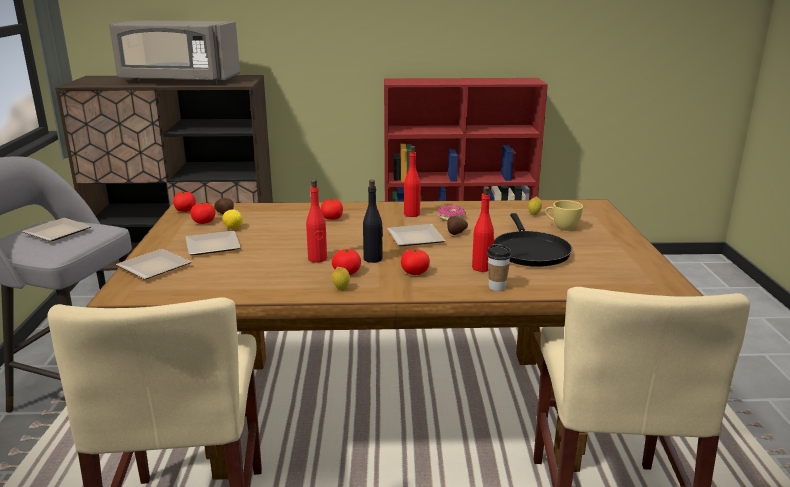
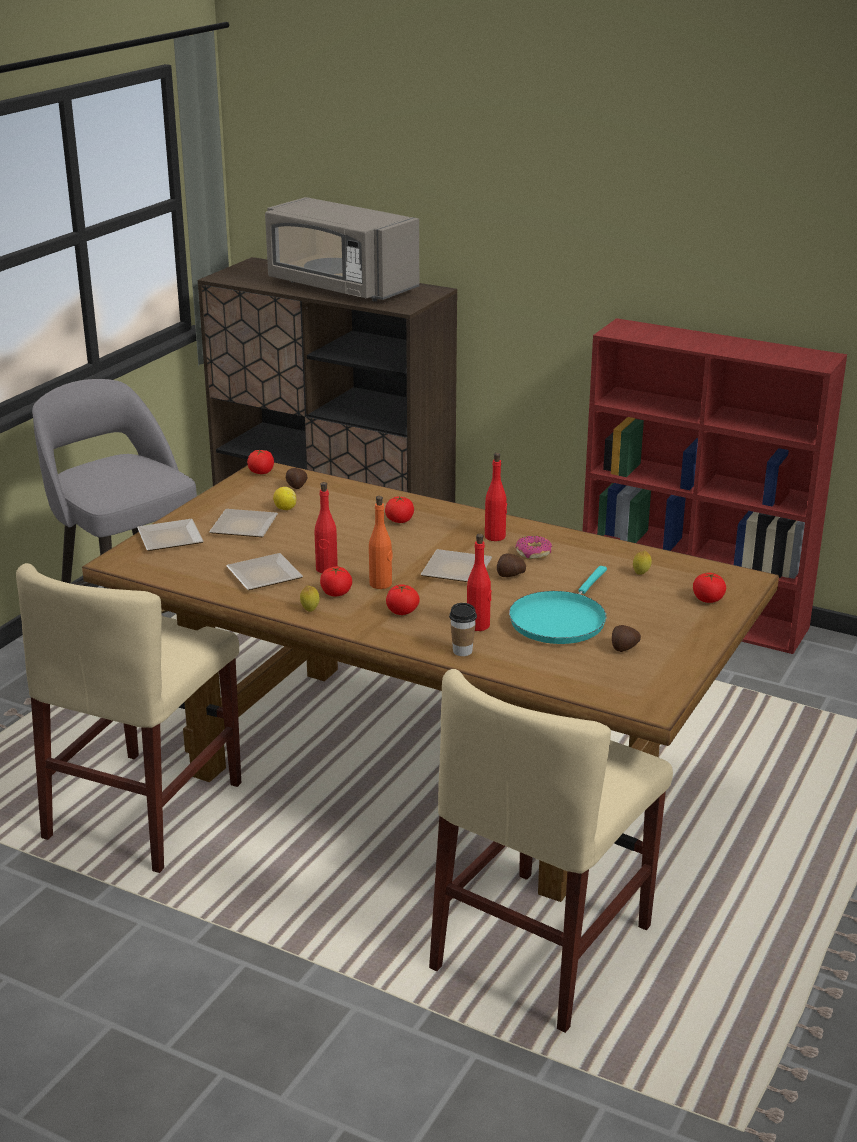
camera: 30 degrees right, 5 degrees up
plate [22,218,92,241] -> plate moved to [226,553,303,590]
tomato [190,202,215,224] -> tomato moved to [693,573,726,603]
black bottle [363,180,383,263] -> orange bottle [369,496,393,589]
black frying pan [493,213,572,267] -> turquoise frying pan [509,566,607,644]
yellow cup [545,200,583,231] -> none
none -> potato [612,625,641,652]

